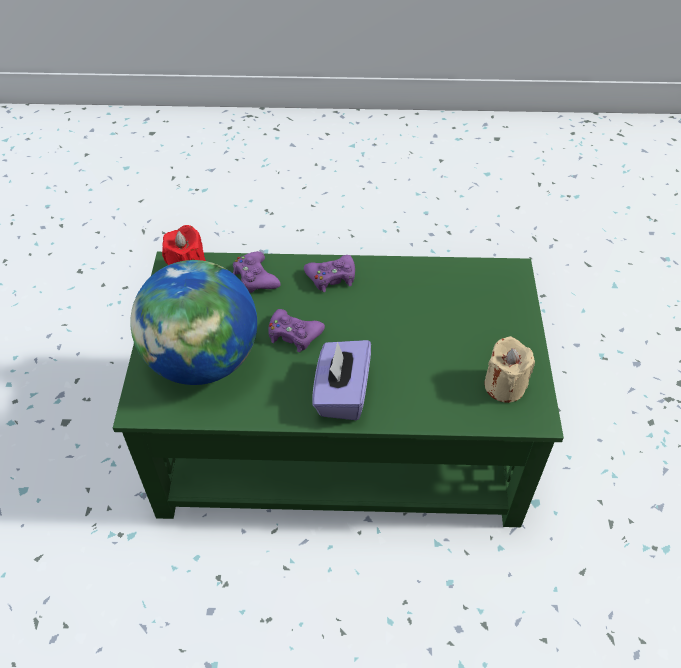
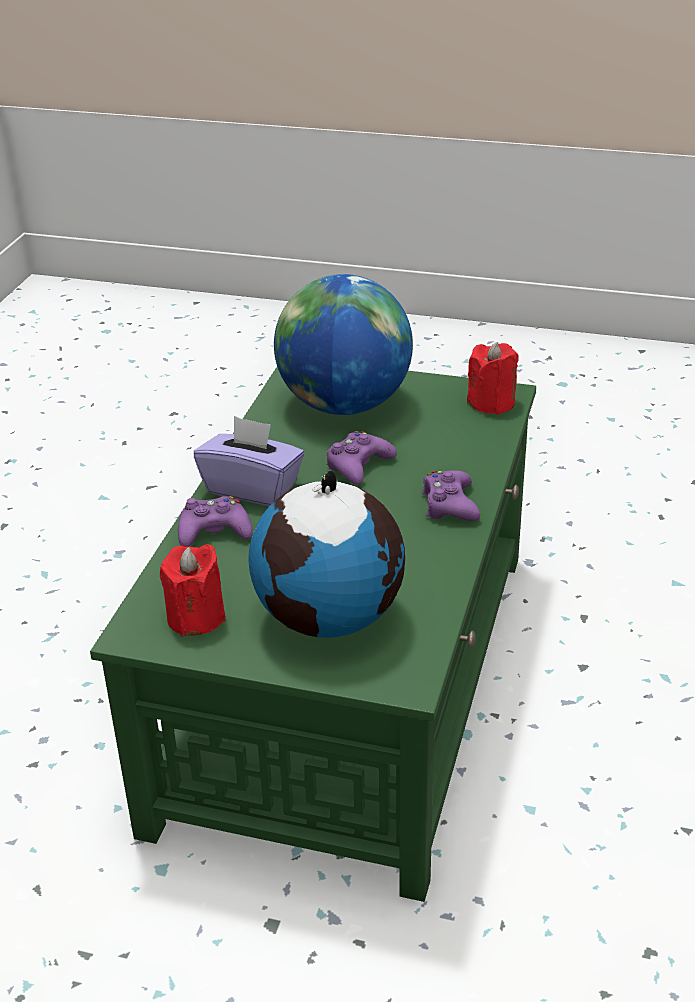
camera: 105 degrees right, 15 degrees down
purple game controller [233,251,281,293] -> purple game controller moved to [178,496,253,547]
beige candle [484,336,535,403] -> red candle [160,544,226,637]
none -> globe [248,471,405,638]

